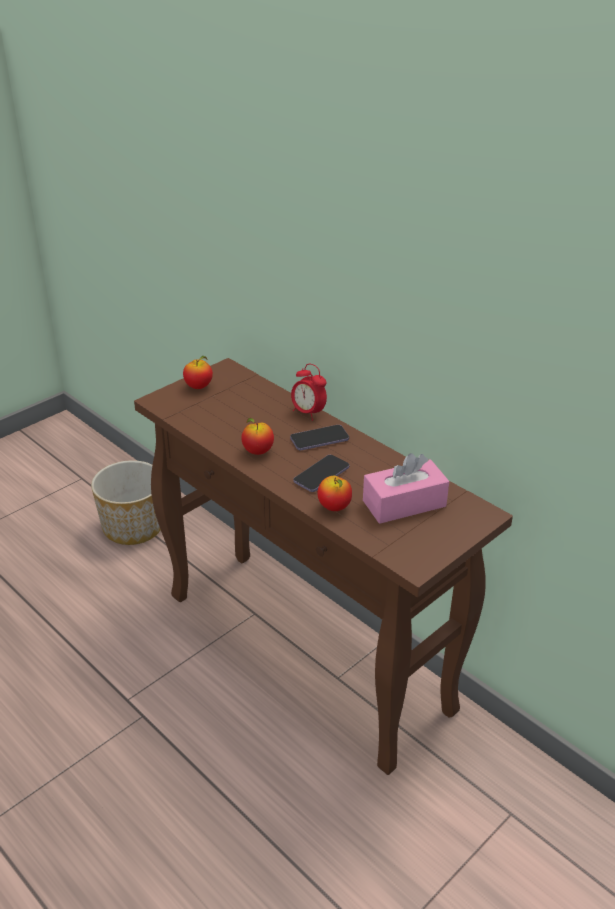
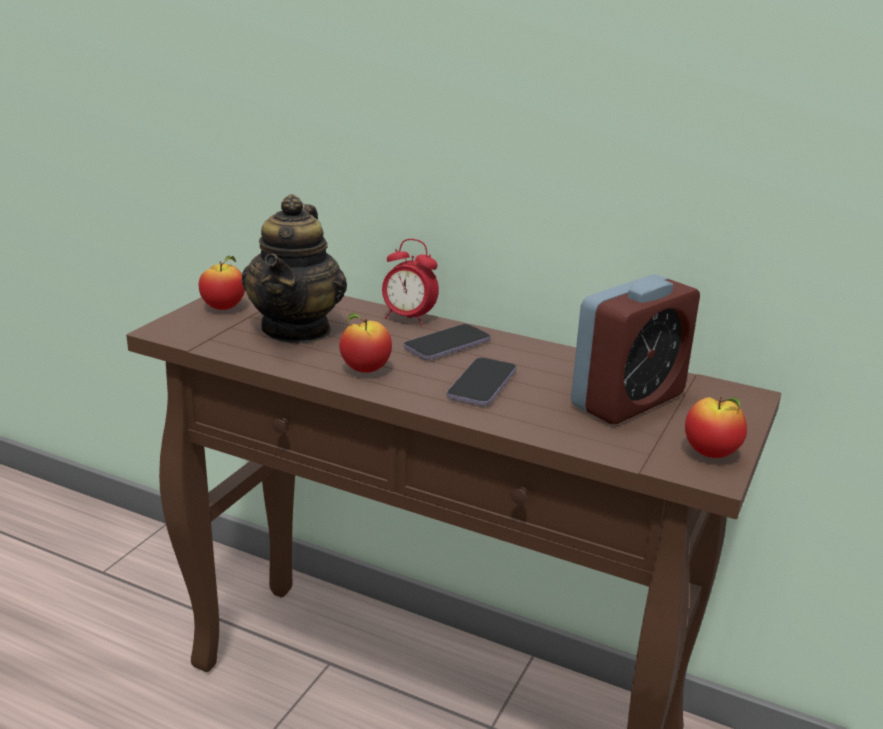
camera: 20 degrees left, 10 degrees down
planter [91,460,161,545] -> none
apple [317,476,352,511] -> apple moved to [685,396,747,458]
pink tissue box [363,453,449,524] -> alarm clock [571,274,700,424]
none -> teapot [241,194,347,344]

